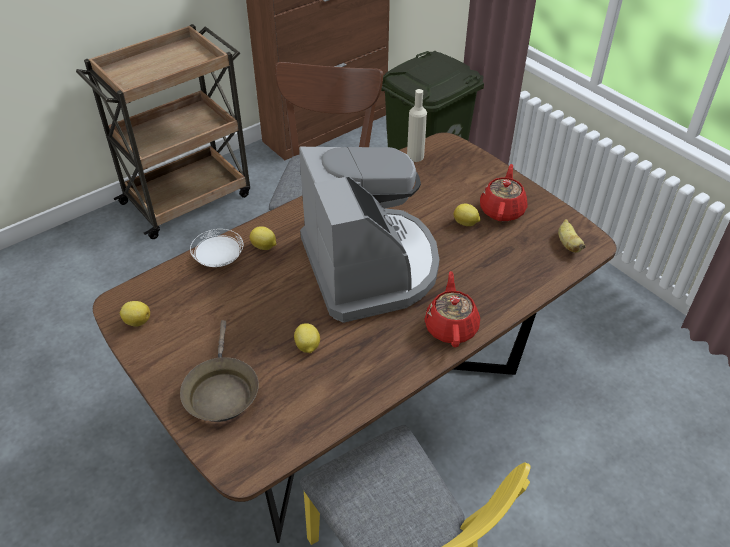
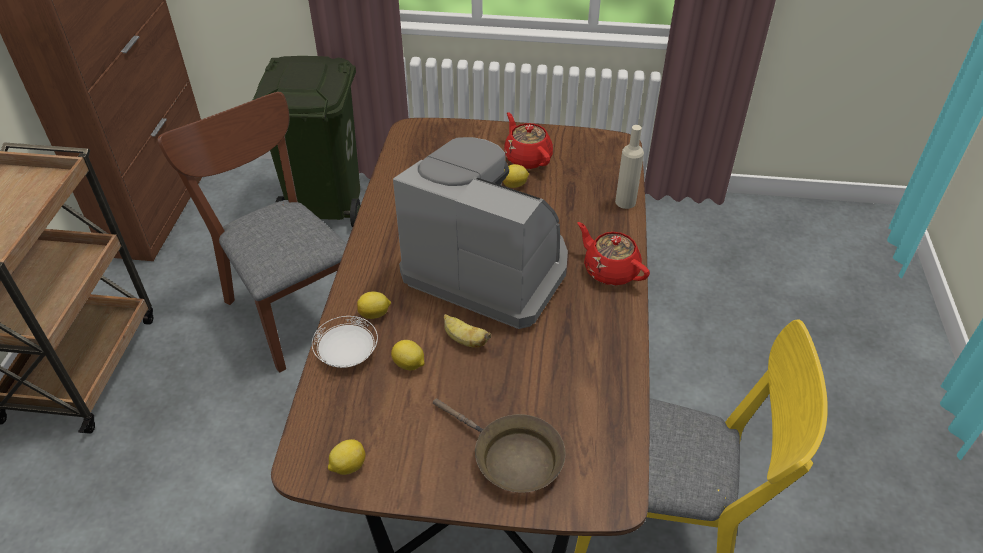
camera: 45 degrees left, 0 degrees up
lemon [294,323,320,353] -> lemon moved to [391,340,425,370]
beige bottle [407,89,427,162] -> beige bottle moved to [615,125,644,209]
banana [558,219,586,253] -> banana moved to [444,314,491,347]

